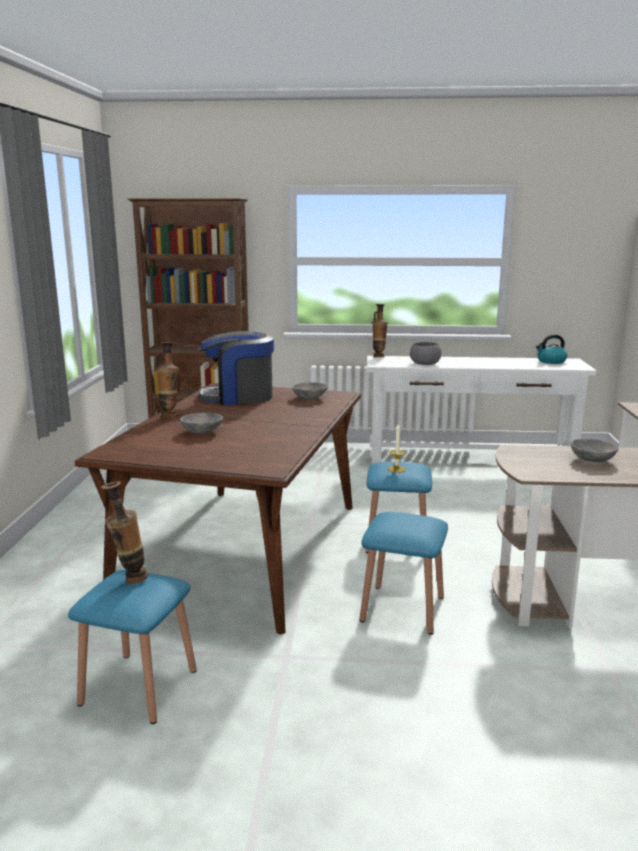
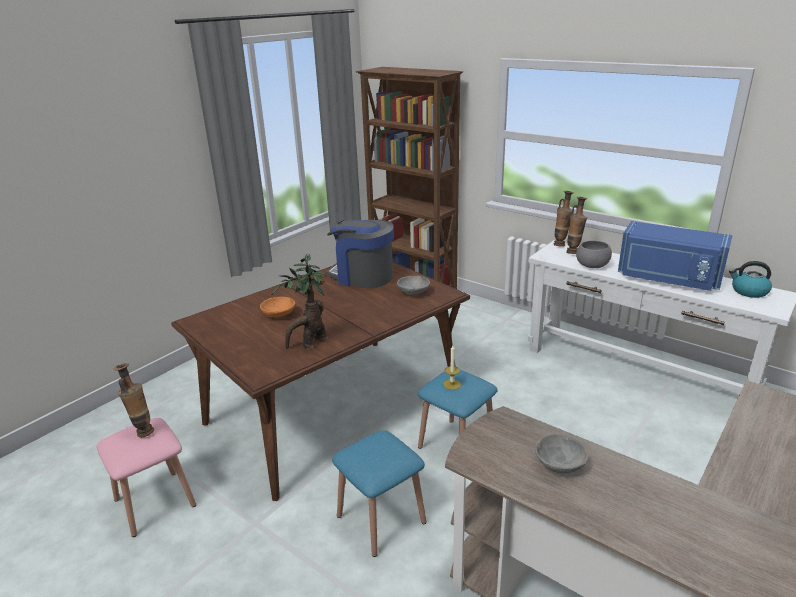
camera: 35 degrees right, 10 degrees up
blue stool [68,570,197,724] -> pink stool [96,418,196,537]
vase [157,342,179,418] -> vase moved to [566,197,587,254]
grey bowl [180,413,223,434] -> orange bowl [260,297,295,318]
none -> potted plant [271,254,328,349]
none -> blue microwave [618,221,732,291]

